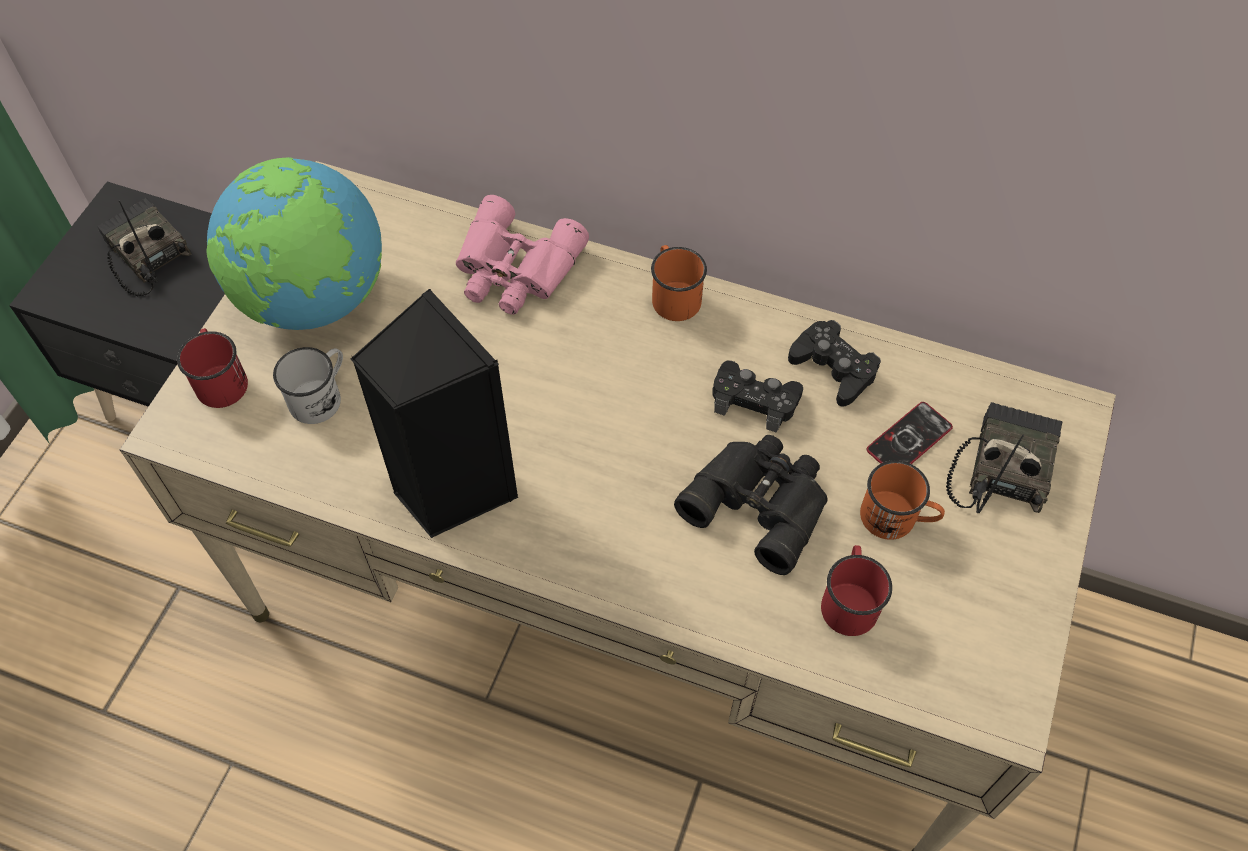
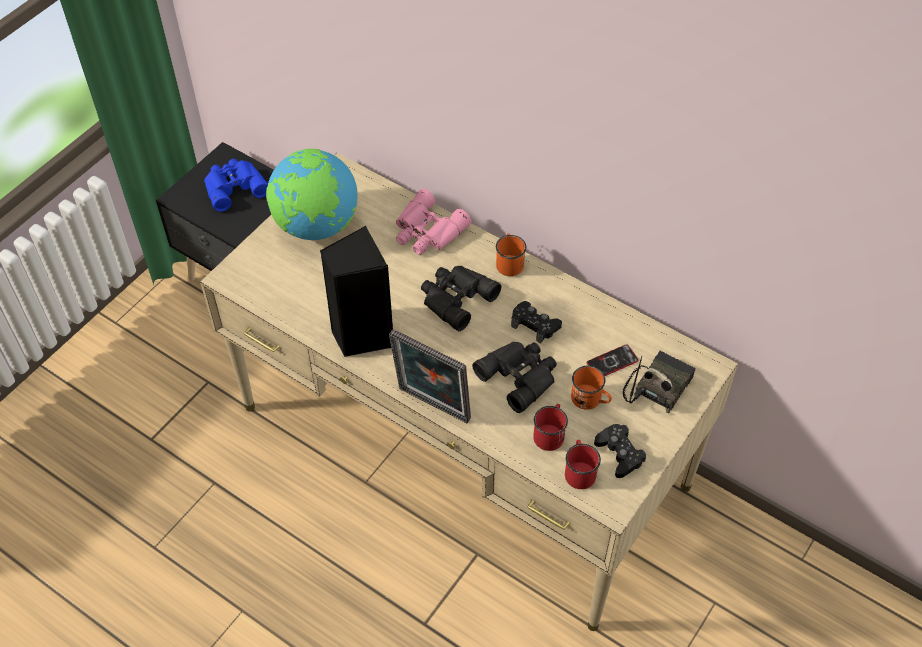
camera: 15 degrees right, 5 degrees down
radio [97,198,191,296] -> blue binoculars [204,159,268,212]
red mug [177,328,248,408] -> red mug moved to [565,440,601,489]
white mug [273,347,343,424] -> none
black game controller [788,320,881,406] -> black game controller moved to [594,424,646,478]
none -> picture frame [389,329,471,423]
none -> black binoculars [421,266,501,331]

